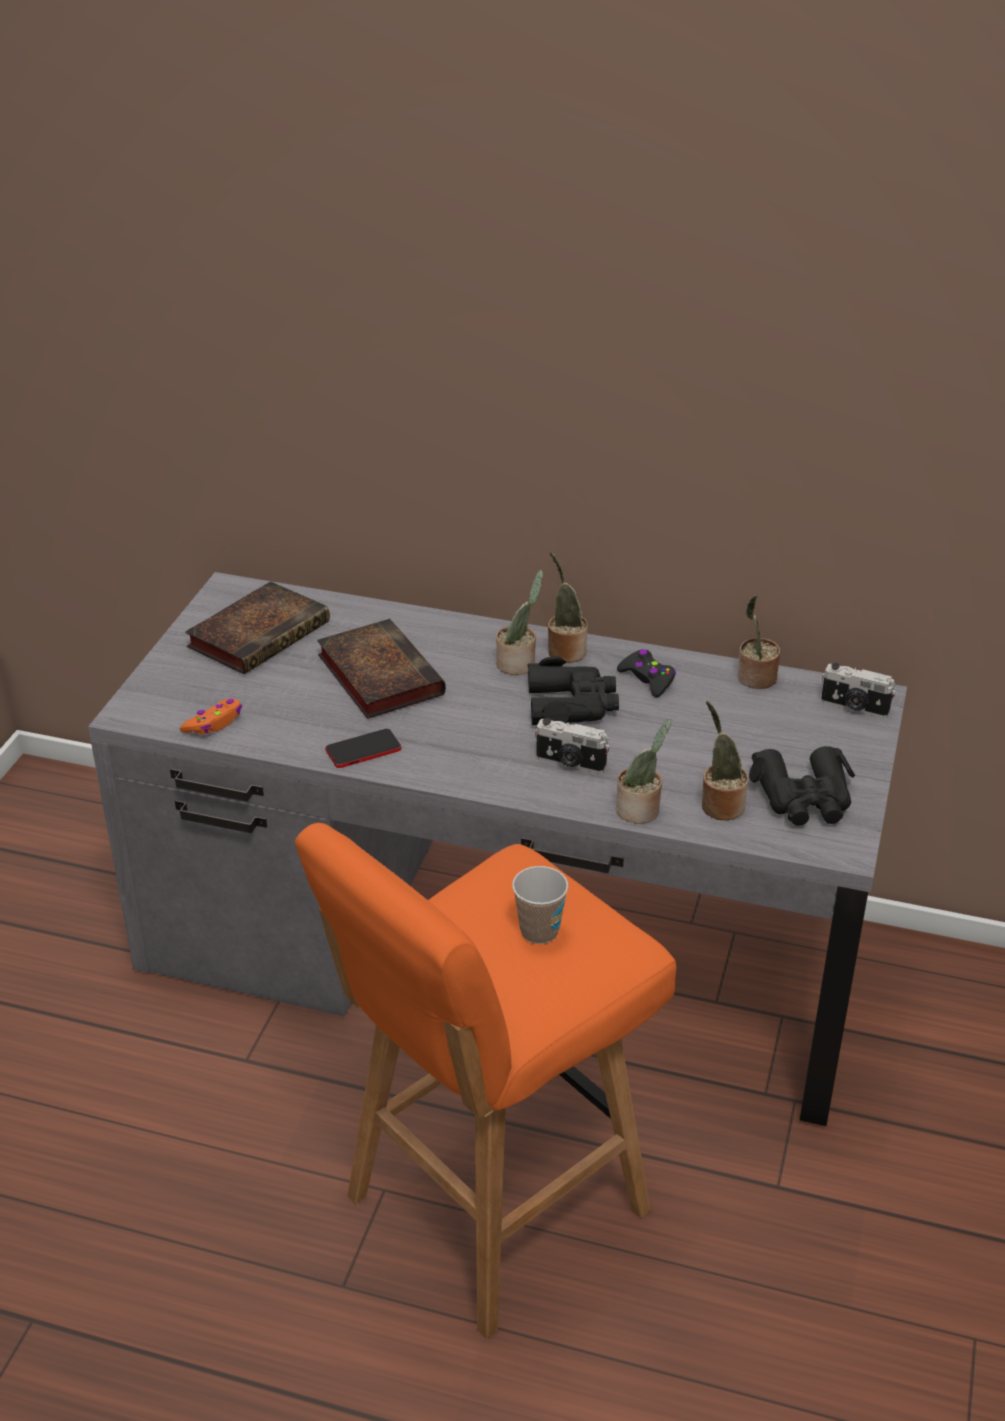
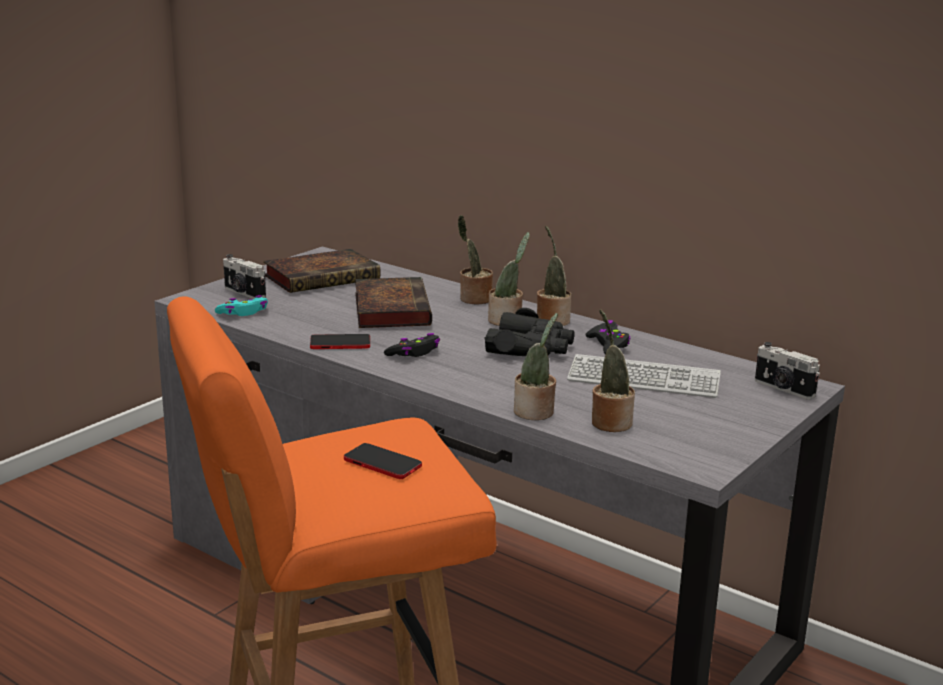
camera: 20 degrees right, 15 degrees down
orange game controller [179,698,242,734] -> turquoise game controller [215,295,268,316]
cup [512,866,568,944] -> phone [344,443,422,479]
camera [535,718,610,774] -> camera moved to [223,254,266,299]
potted plant [738,595,780,689] -> potted plant moved to [458,215,493,305]
black binoculars [749,746,855,826] -> none
none -> black game controller [384,333,440,357]
none -> keyboard [567,354,721,398]

